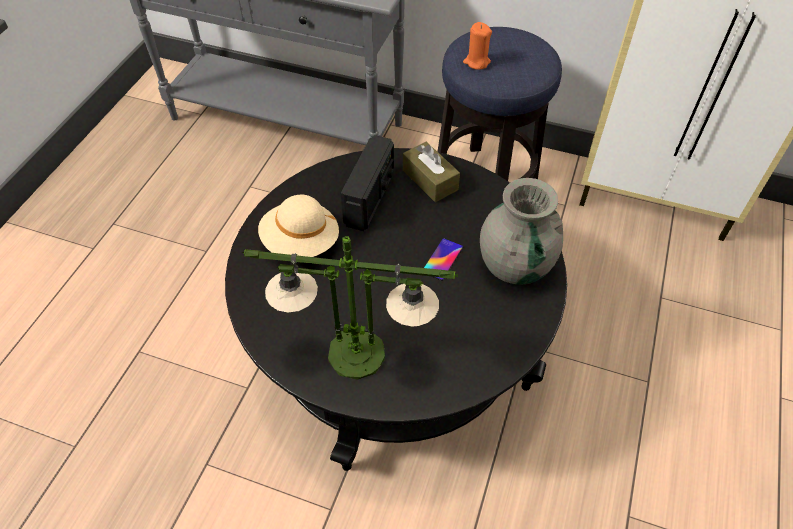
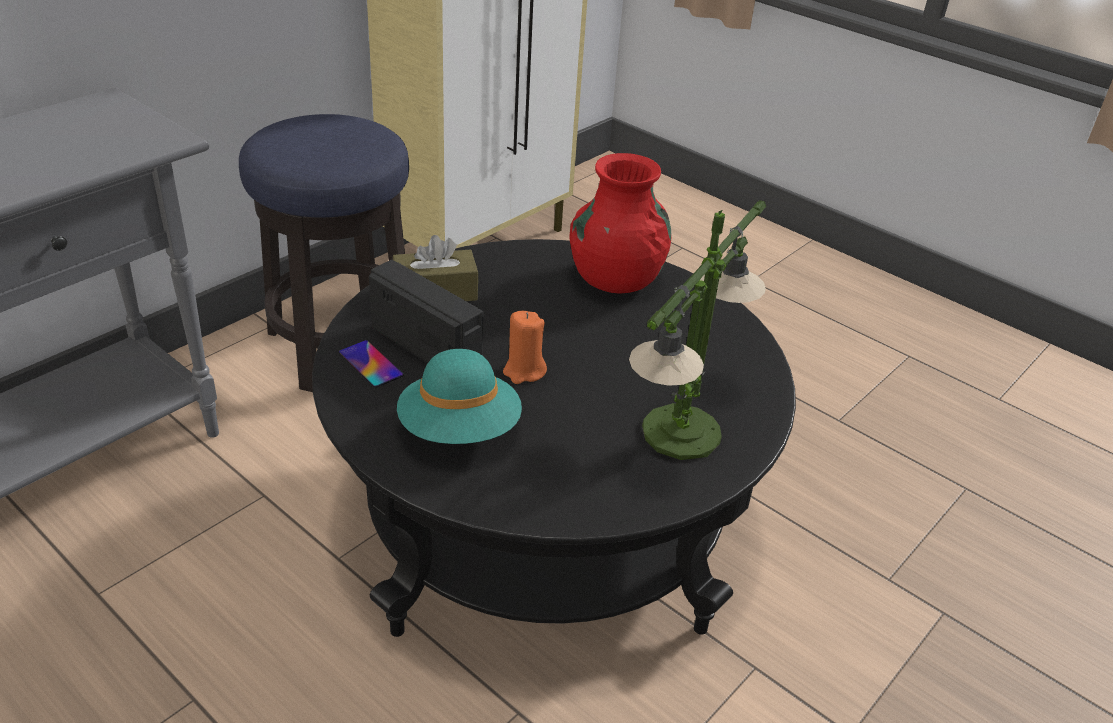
camera: 70 degrees left, 15 degrees down
beige hat [258,195,339,257] -> turquoise hat [397,349,522,444]
phone [424,238,463,281] -> phone moved to [339,340,404,388]
orange candle [463,22,492,70] -> orange candle moved to [503,311,547,384]
grey vase [480,178,563,284] -> red vase [569,153,672,294]

